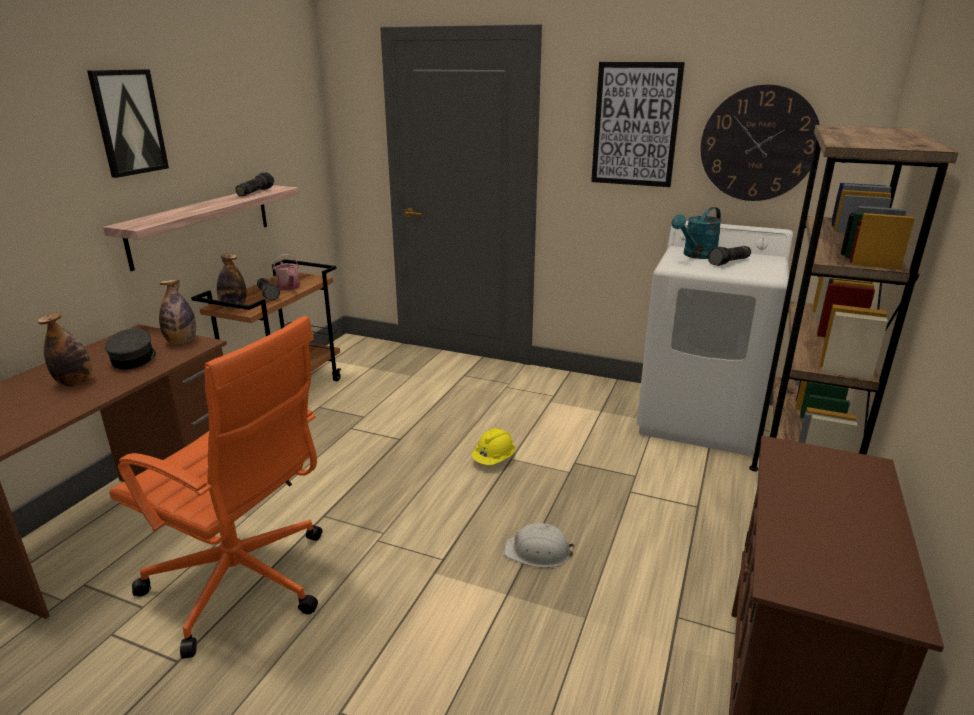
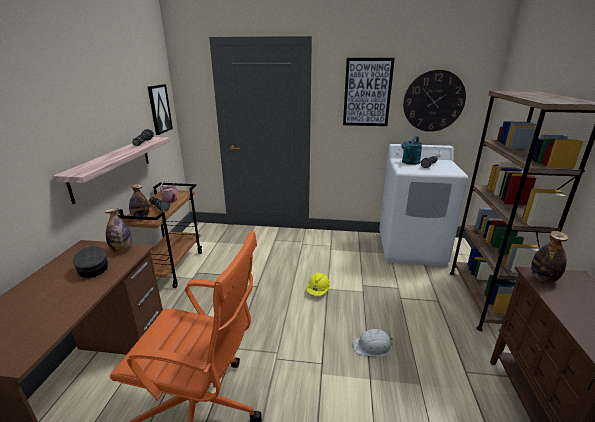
camera: 15 degrees left, 0 degrees up
bottle [37,312,92,386] -> bottle moved to [531,231,569,283]
picture [87,69,169,178] -> picture moved to [148,84,173,135]

